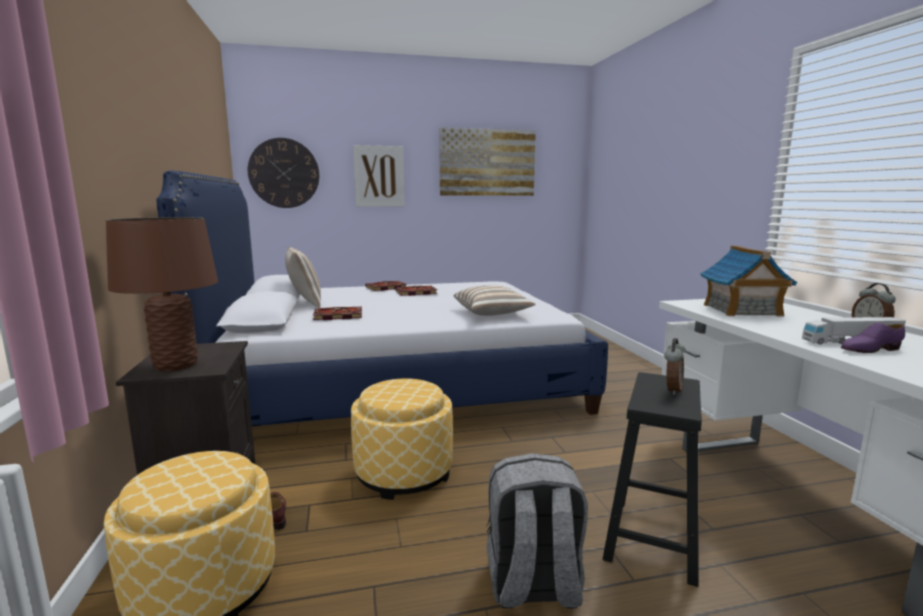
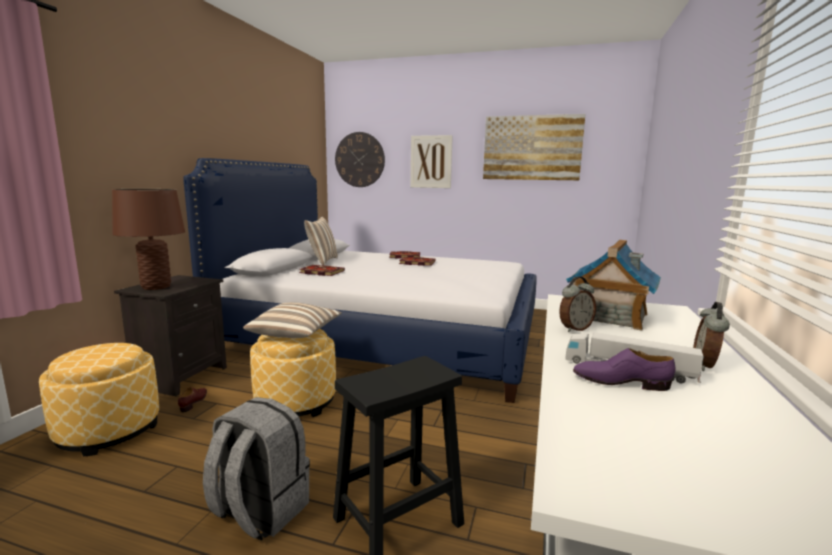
camera: 30 degrees right, 0 degrees up
pillow [454,285,536,316] -> pillow moved to [243,302,342,338]
alarm clock [664,338,686,395] -> alarm clock moved to [559,276,596,332]

